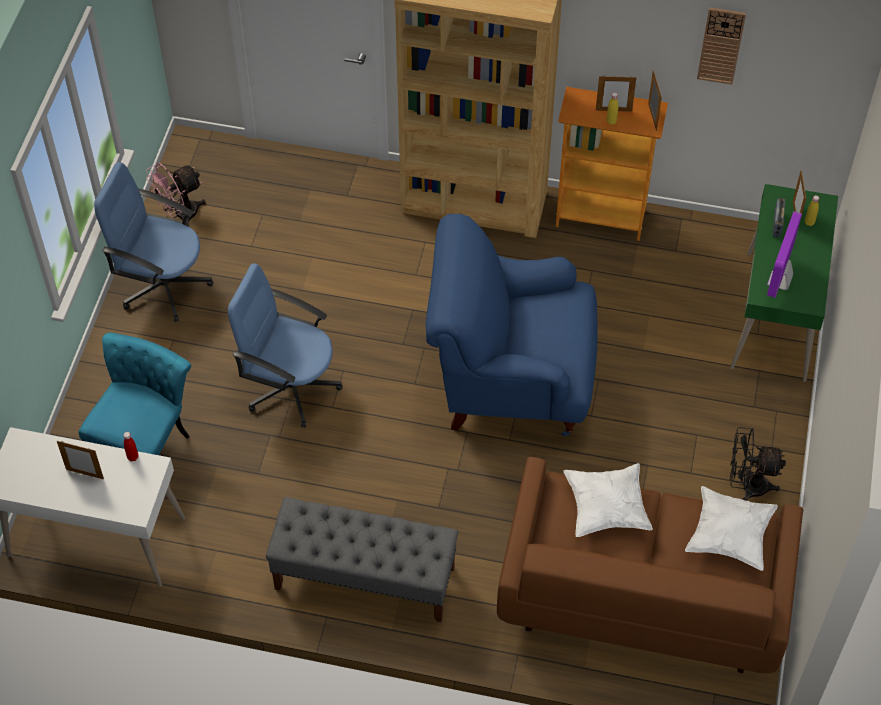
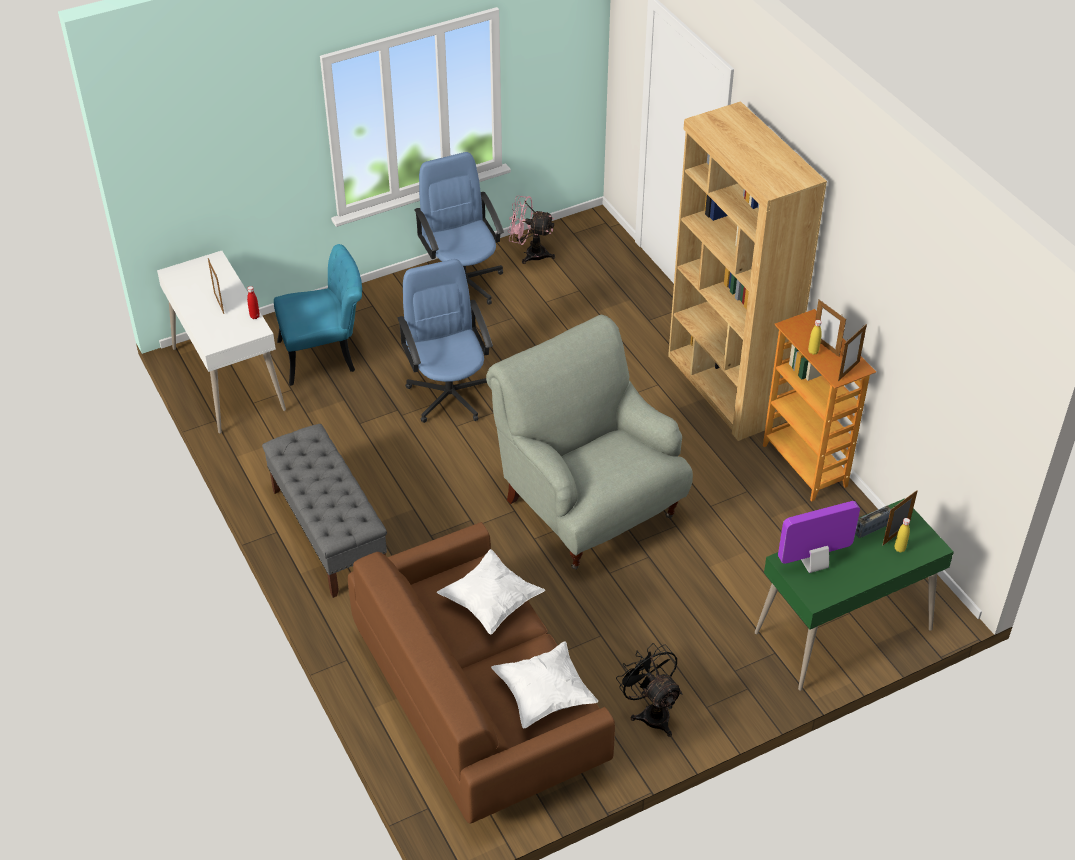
camera: 50 degrees right, 10 degrees down
blue armchair [426,214,598,436] -> grey armchair [486,314,693,570]
wall clock [697,7,746,85] -> none

